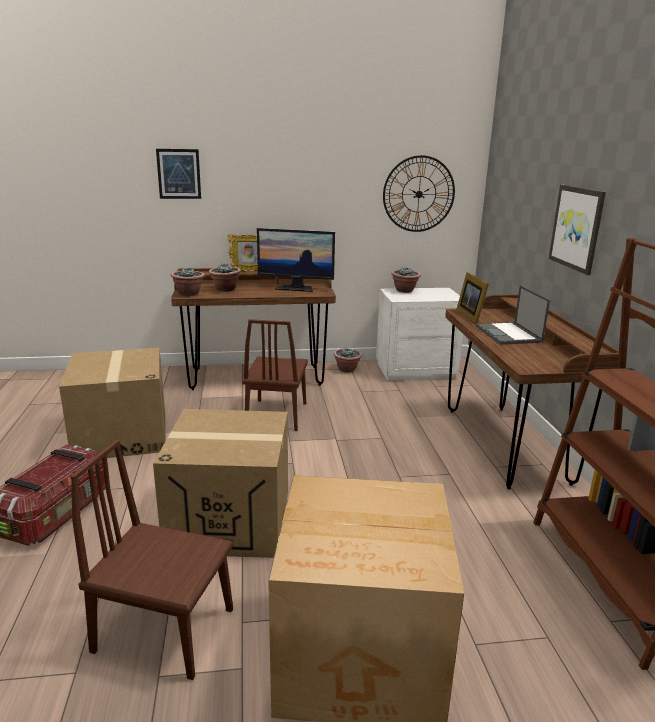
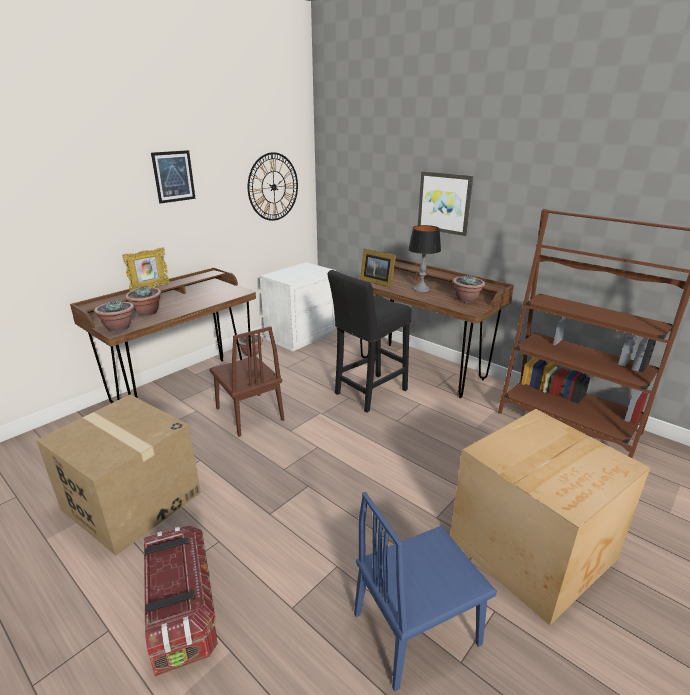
camera: 40 degrees left, 5 degrees up
brown chair [71,440,233,680] -> blue chair [354,492,497,692]
cardboard box [153,409,288,558] -> none
picture [156,149,201,199] -> picture moved to [151,150,196,204]
monitor [257,228,335,292] -> none
potted plant [391,267,421,293] -> potted plant moved to [453,275,485,303]
laptop [476,285,550,345] -> table lamp [408,225,441,293]
none -> black stool [328,270,412,413]

